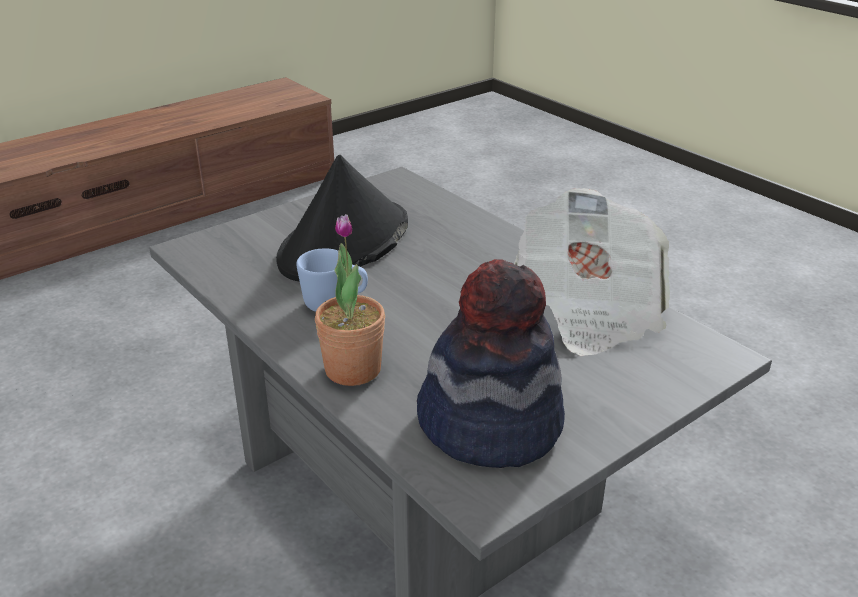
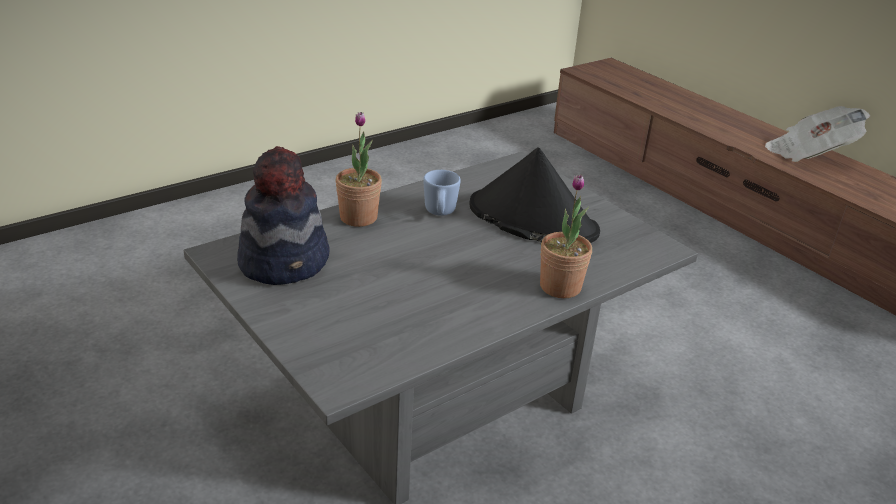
camera: 90 degrees right, 0 degrees up
newspaper [514,188,670,356] -> newspaper moved to [765,106,870,162]
none -> potted plant [540,174,592,298]

